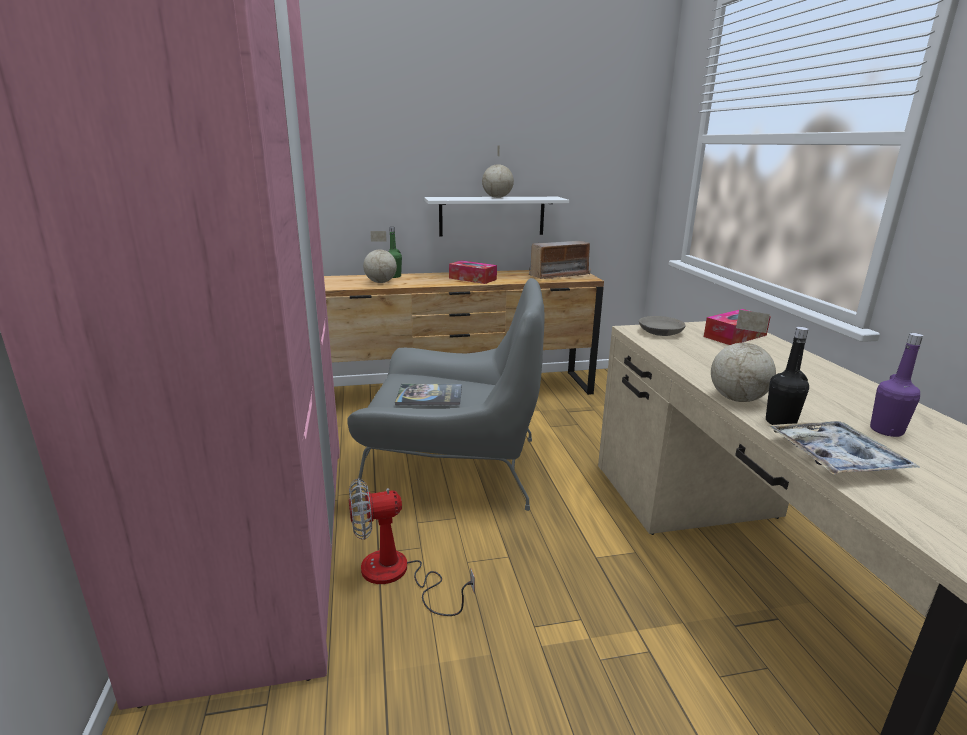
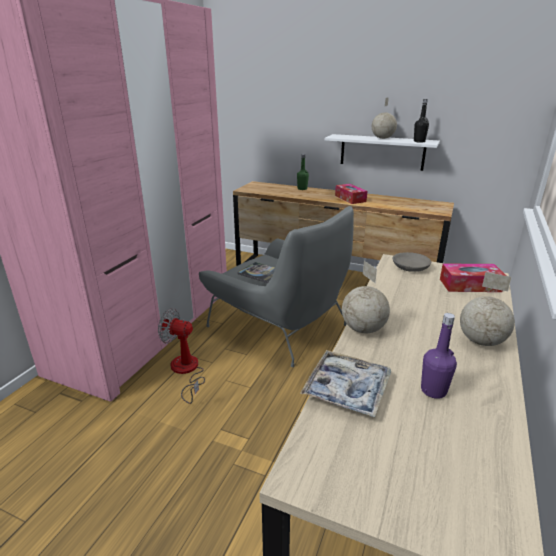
camera: 35 degrees right, 5 degrees up
globe [363,231,397,283] -> globe moved to [460,272,515,346]
radio [529,241,591,279] -> none
black bottle [766,327,809,428] -> black bottle moved to [414,99,429,143]

